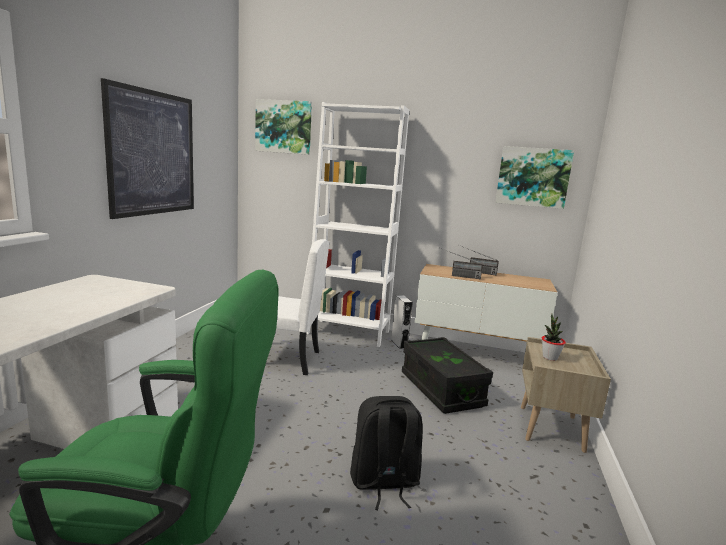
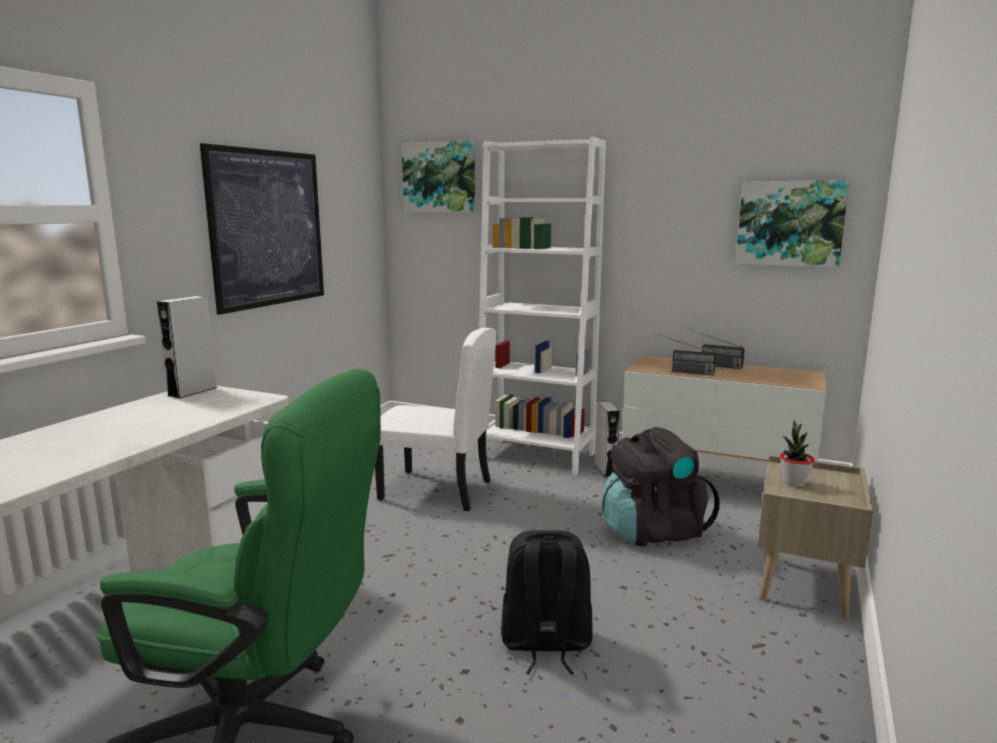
camera: 10 degrees right, 0 degrees up
black storage box [402,337,493,414] -> black backpack [602,427,720,546]
none -> grey speaker [157,296,217,398]

